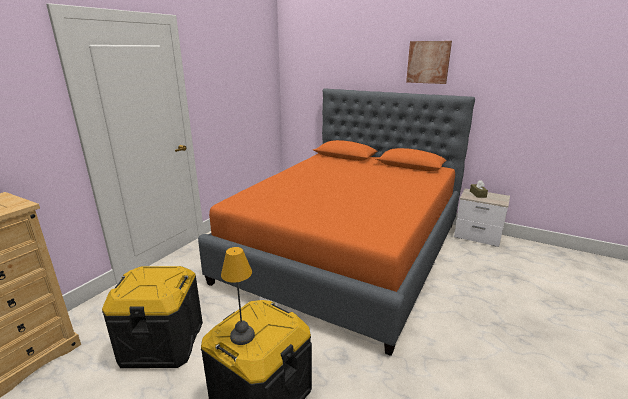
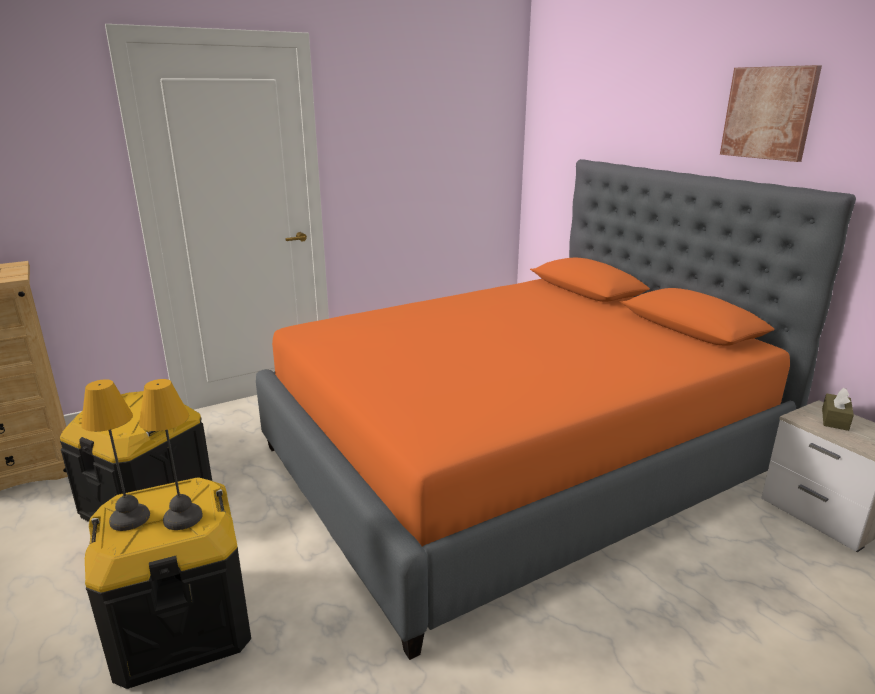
camera: 30 degrees right, 0 degrees up
none -> table lamp [139,379,203,530]

